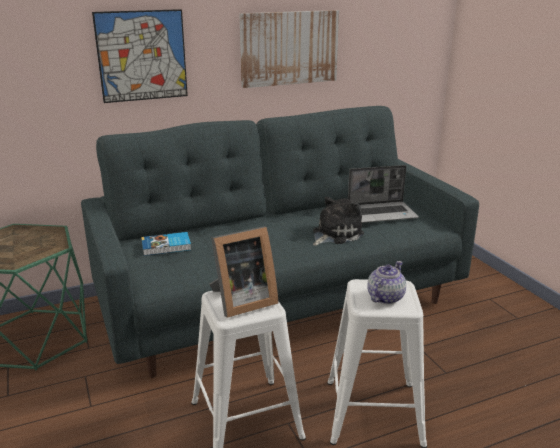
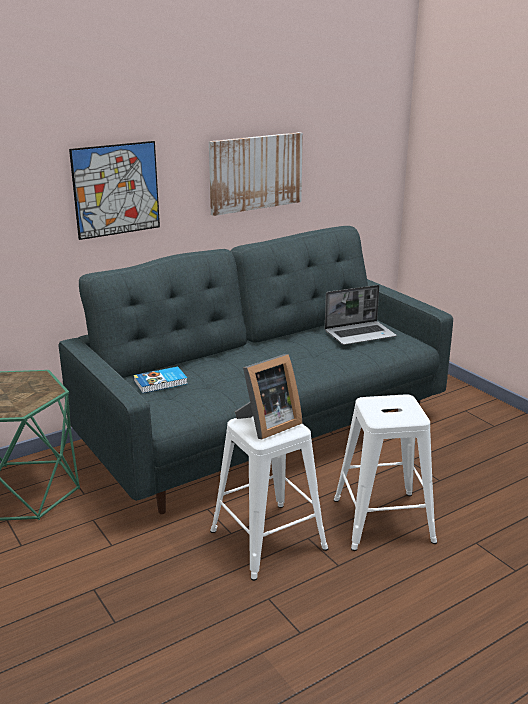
camera: 10 degrees left, 0 degrees up
plush toy [313,197,364,246] -> none
teapot [367,261,406,304] -> none

